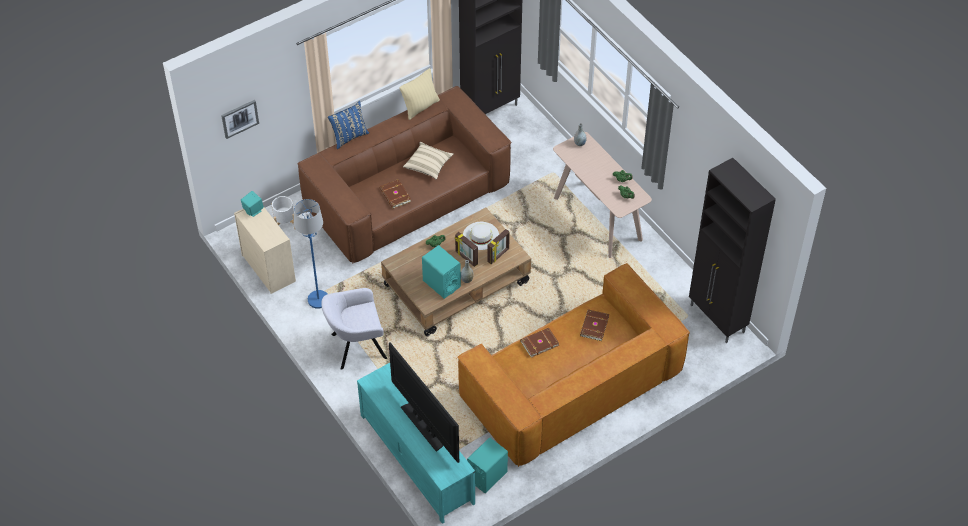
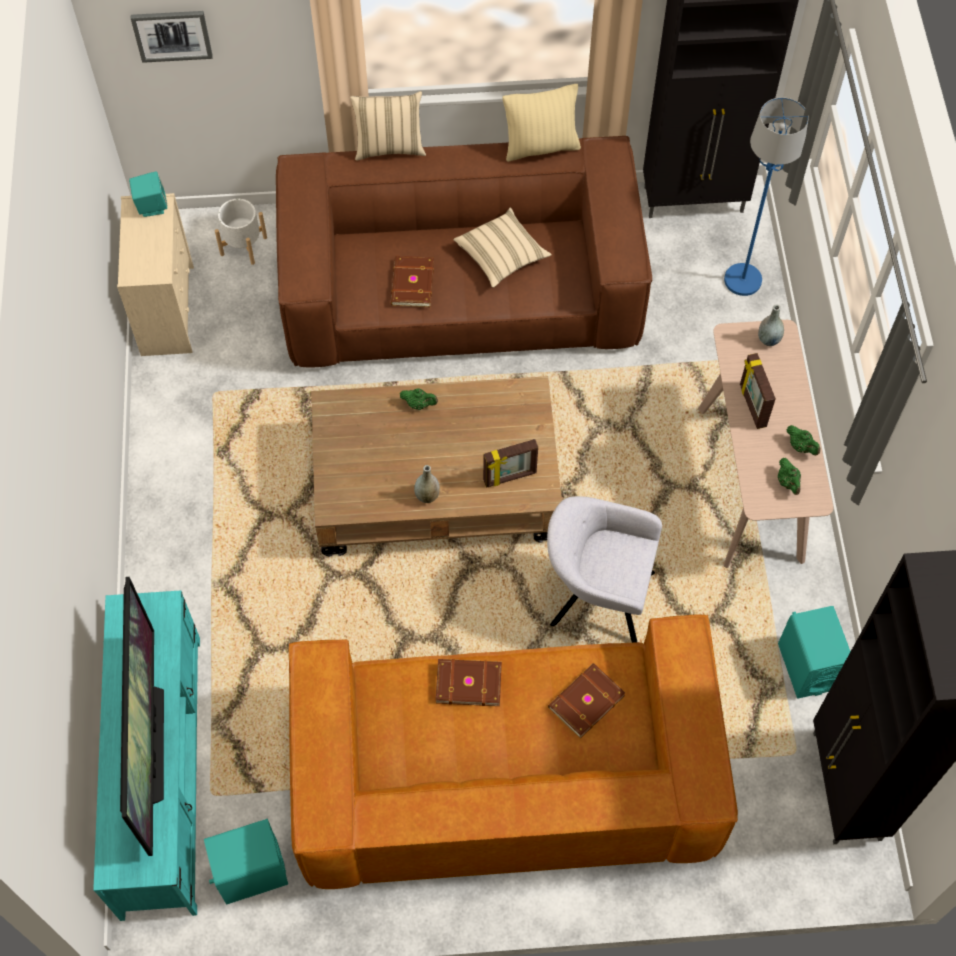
camera: 30 degrees right, 10 degrees up
blue floor lamp [294,199,327,309] -> blue floor lamp moved to [724,97,809,296]
grey armchair [321,288,387,370] -> grey armchair moved to [547,496,662,643]
blue pillow [328,101,369,149] -> beige pillow [350,91,426,161]
turquoise speaker [422,245,461,299] -> turquoise speaker moved to [778,606,851,698]
picture frame [455,232,478,267] -> picture frame moved to [740,353,776,429]
white hat [463,222,499,250] -> none

